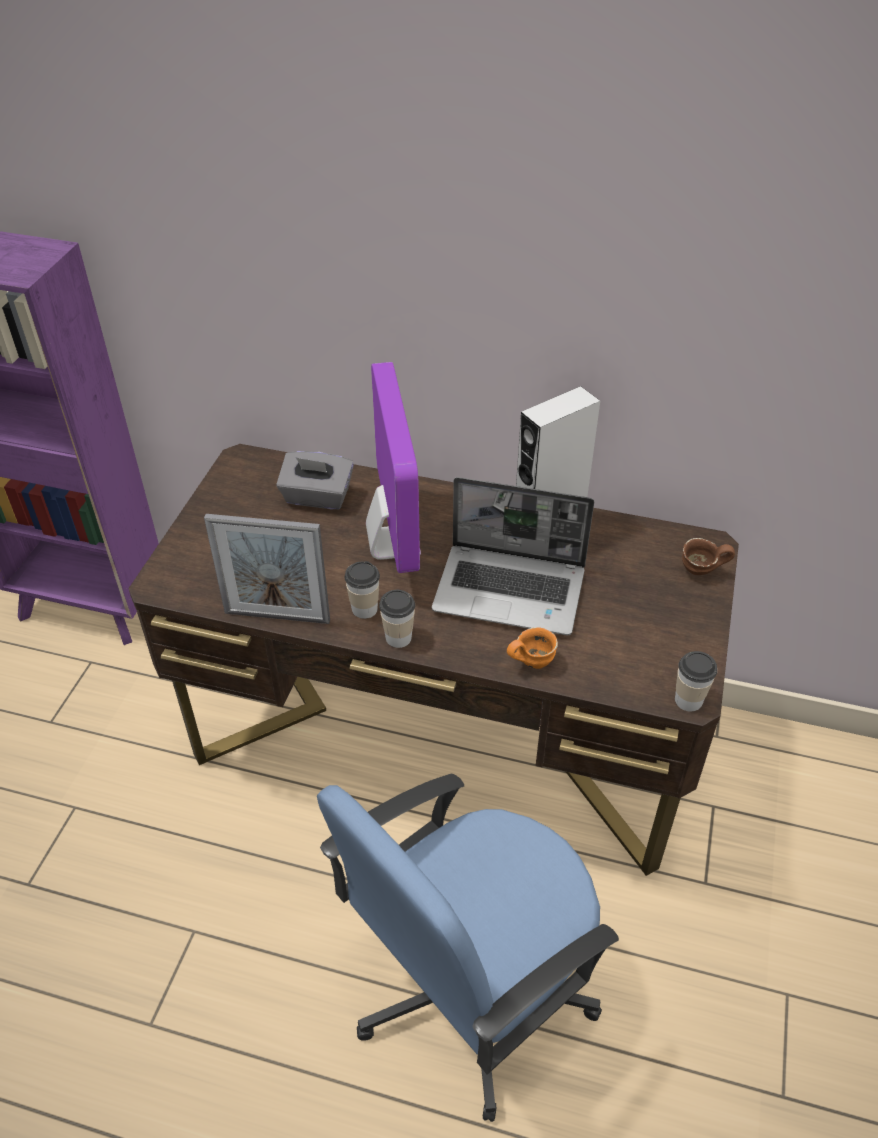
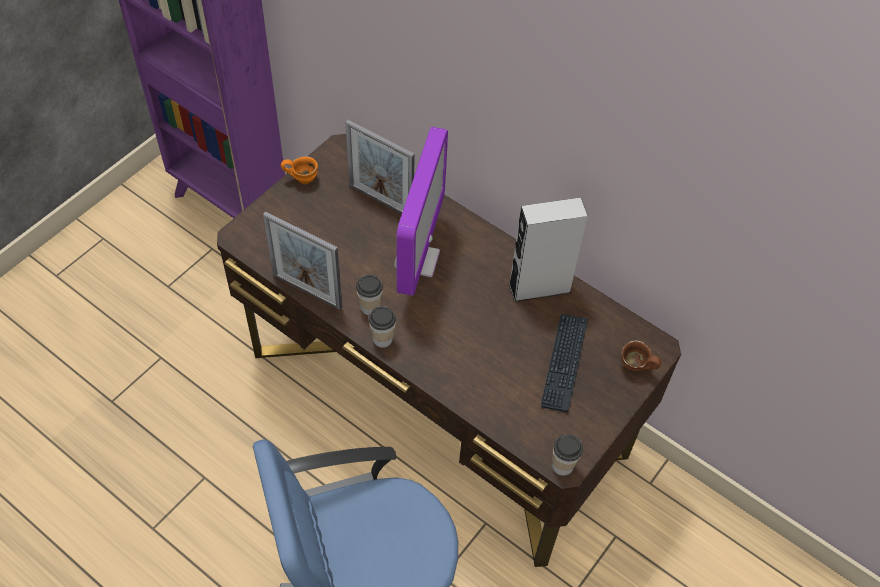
camera: 20 degrees right, 10 degrees up
grey tissue box [276,451,354,510] -> picture frame [346,120,415,214]
laptop [432,477,594,635] -> none
orange mug [507,627,558,669] -> orange mug moved to [281,156,318,184]
none -> keyboard [541,314,588,412]

